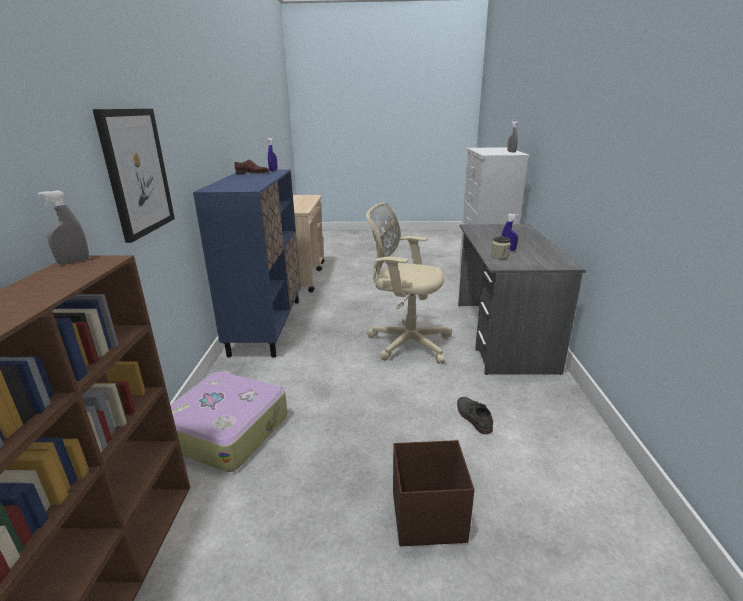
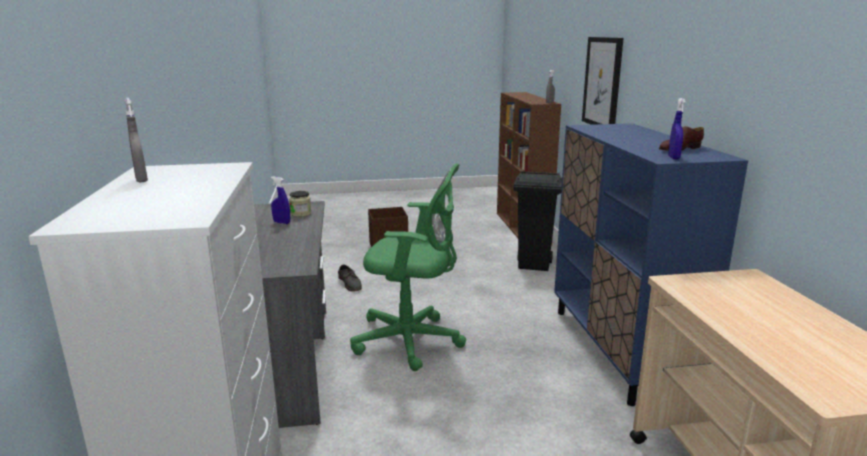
camera: 170 degrees right, 5 degrees down
suitcase [170,371,288,472] -> black trash can [513,171,562,271]
beige office chair [366,202,452,364] -> green office chair [350,163,466,371]

